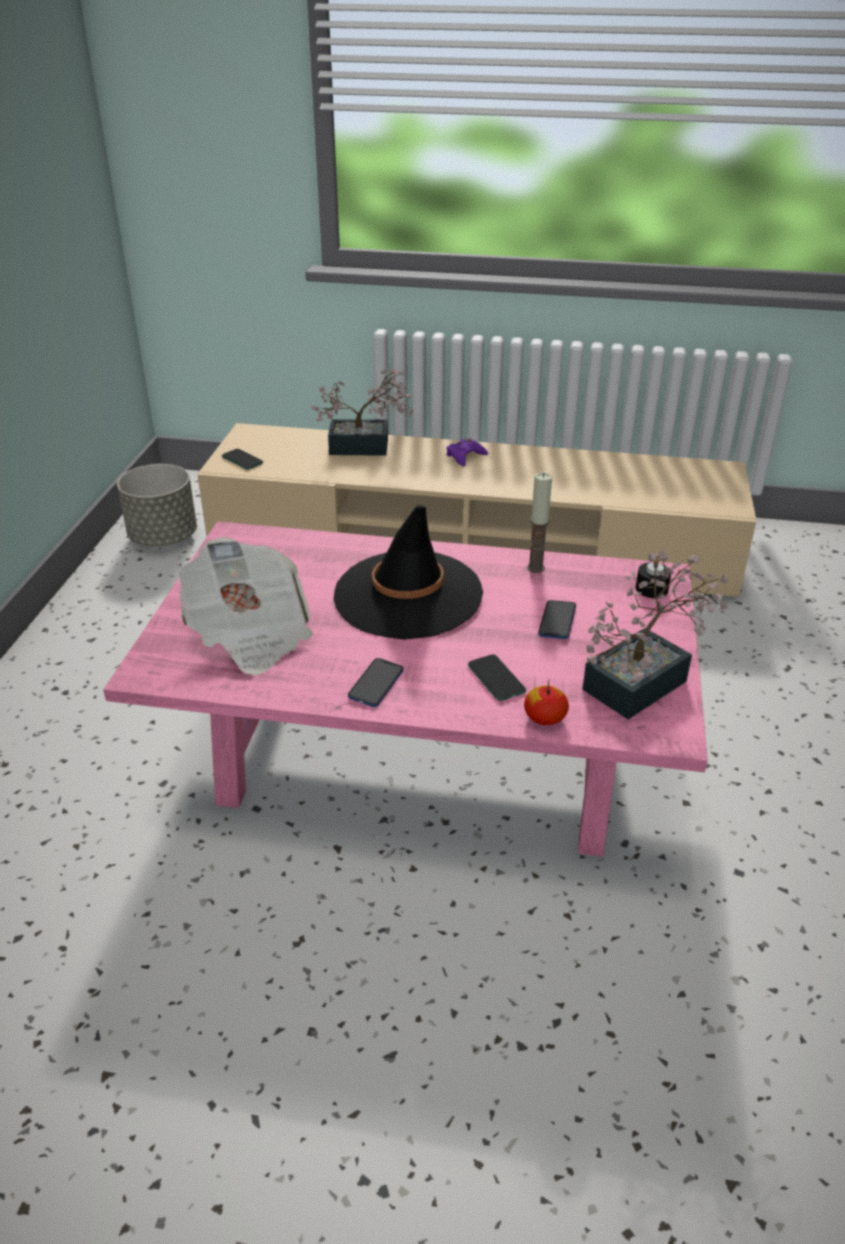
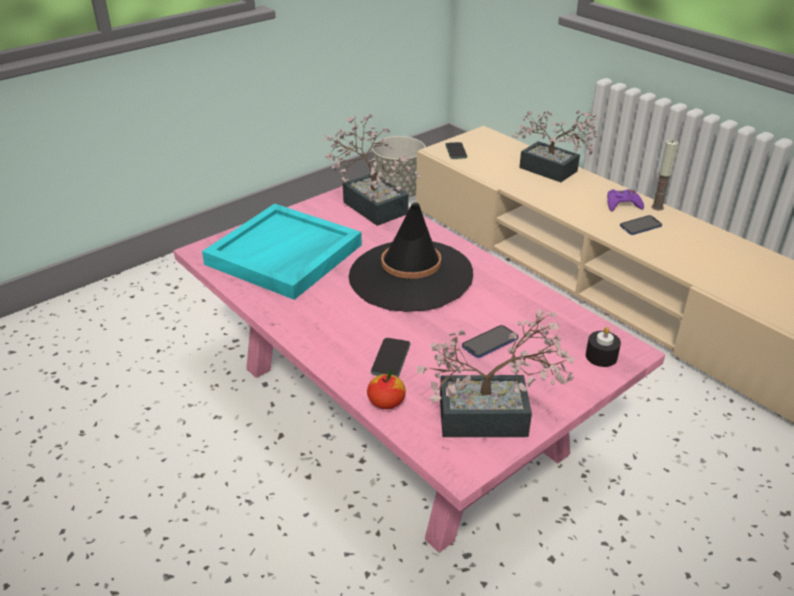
camera: 40 degrees right, 0 degrees up
newspaper [179,537,313,675] -> turquoise tray [202,204,362,300]
phone [348,658,403,707] -> phone moved to [620,215,662,235]
candle [527,472,552,573] -> candle moved to [651,140,678,211]
none -> potted plant [322,114,421,226]

